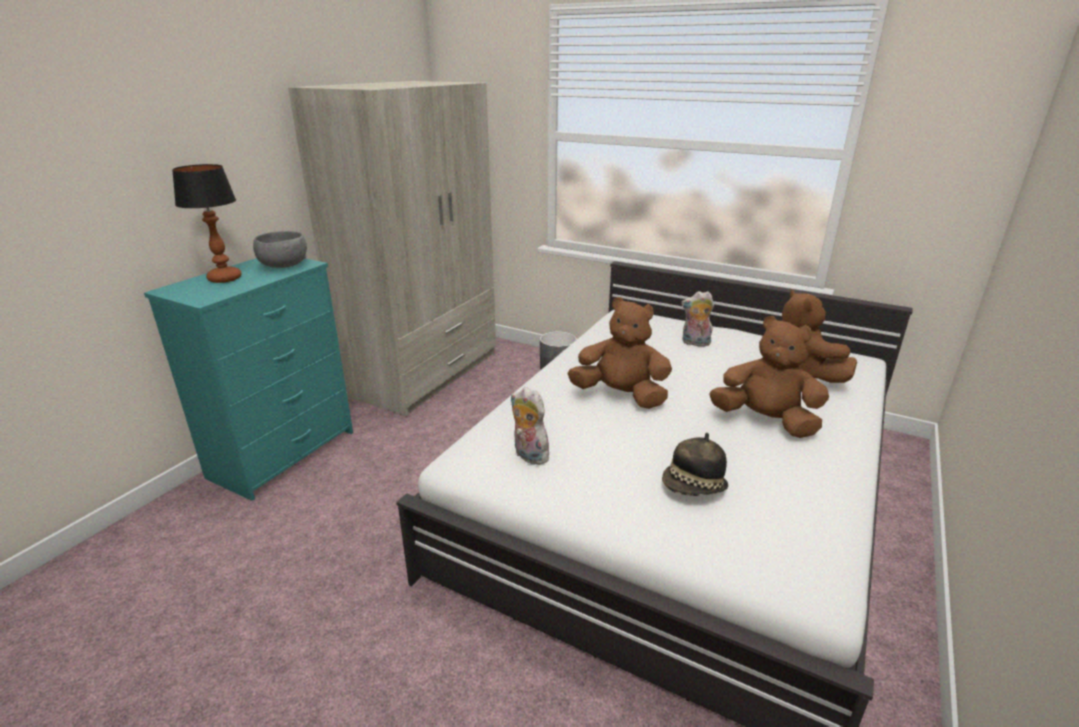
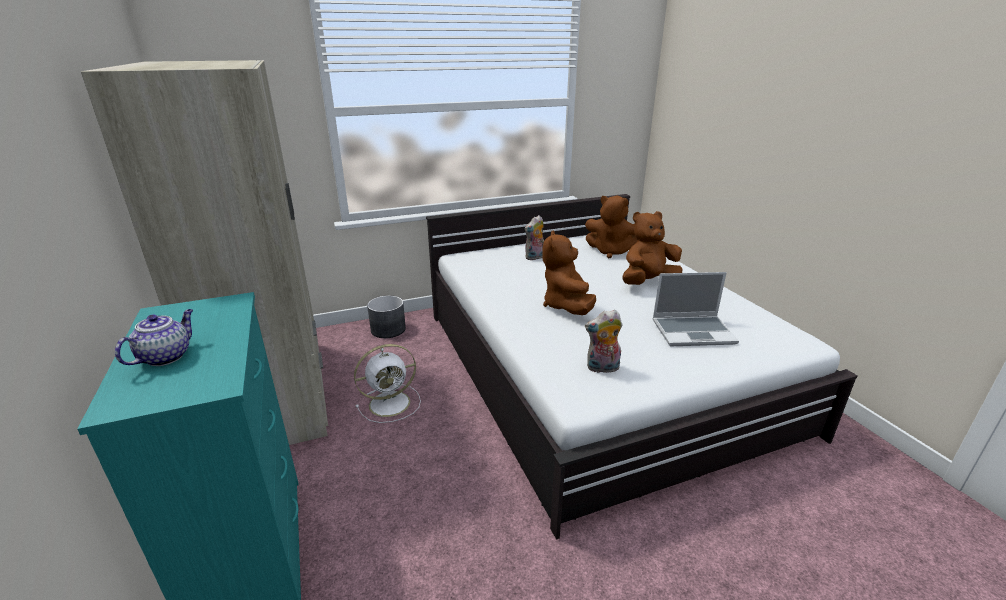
camera: 50 degrees left, 0 degrees up
table lamp [172,164,242,283] -> teapot [115,309,193,366]
grey bowl [253,231,307,268] -> none
brown plush toy [567,297,672,409] -> brown plush toy turned 60 degrees counterclockwise [542,230,596,315]
hat [662,433,728,496] -> laptop [652,272,739,346]
none -> white fan [354,344,421,423]

